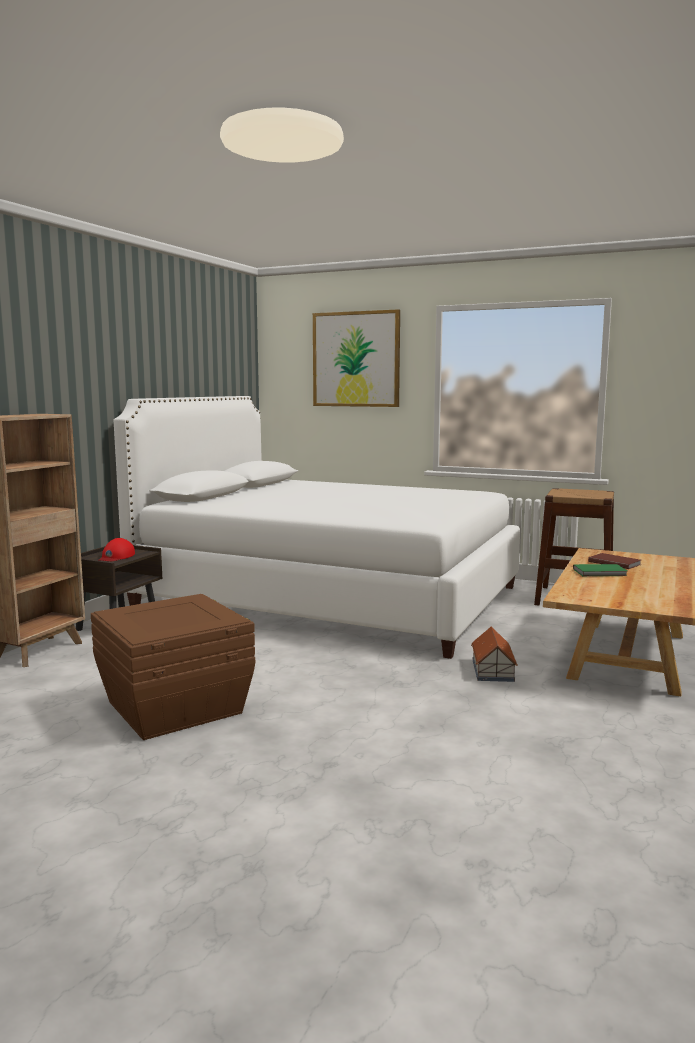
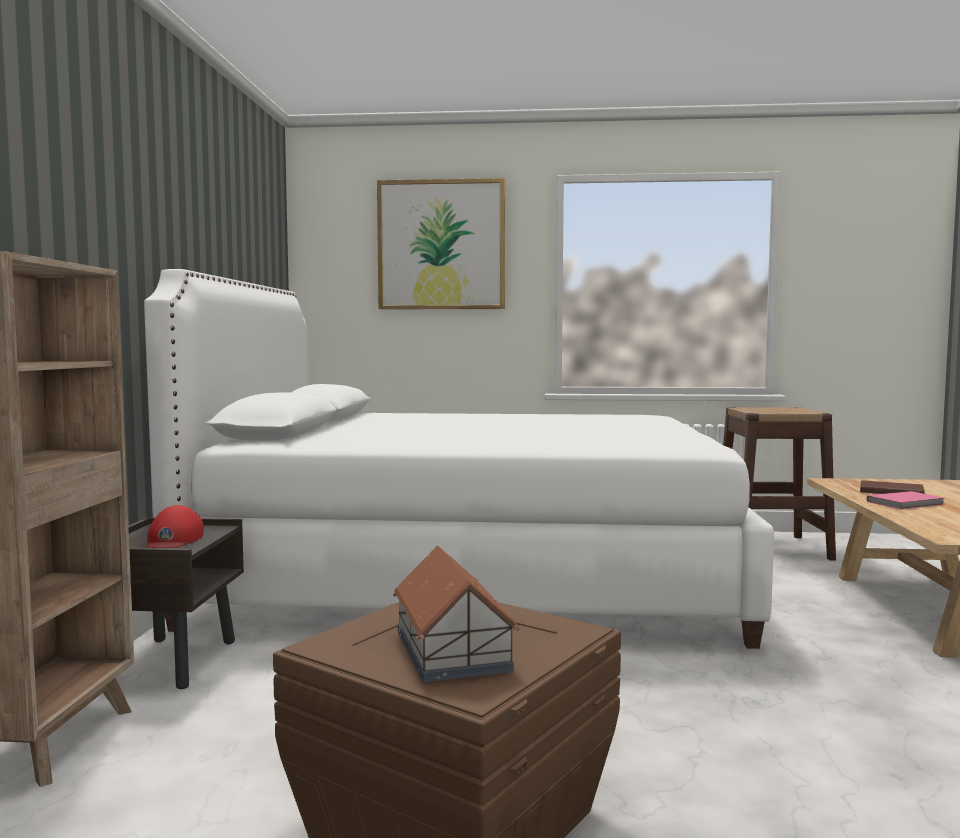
camera: 20 degrees left, 5 degrees down
toy house [471,627,518,682] -> toy house moved to [393,545,519,682]
green book [573,564,627,576] -> pink book [867,491,945,509]

